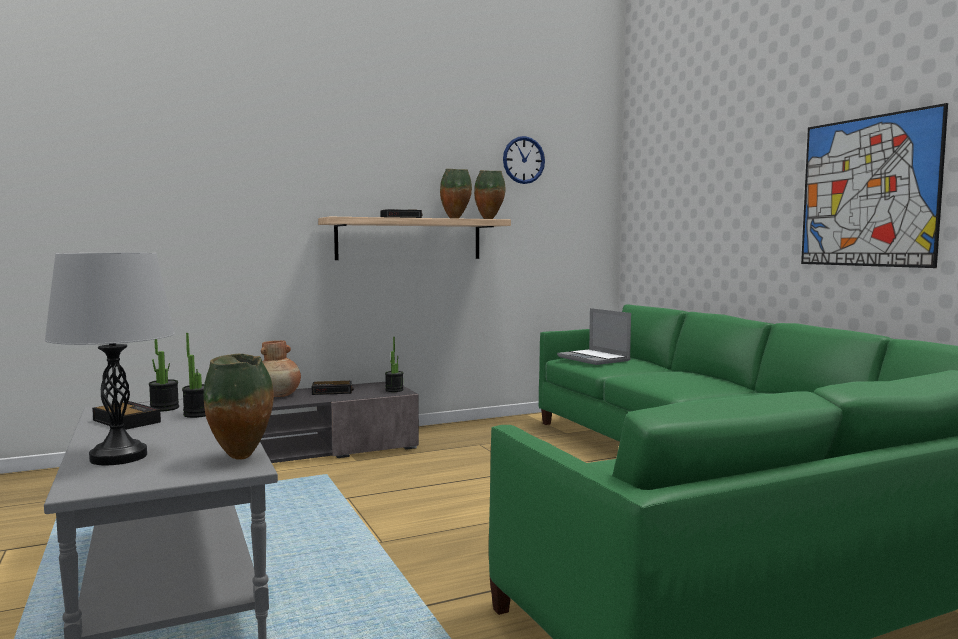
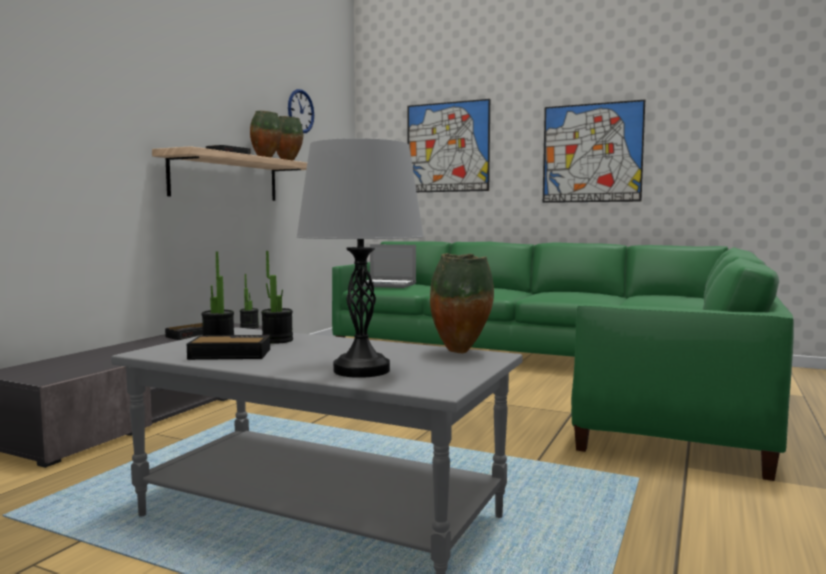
camera: 40 degrees left, 0 degrees up
brown vase [261,340,301,397] -> none
none -> picture [408,99,490,192]

